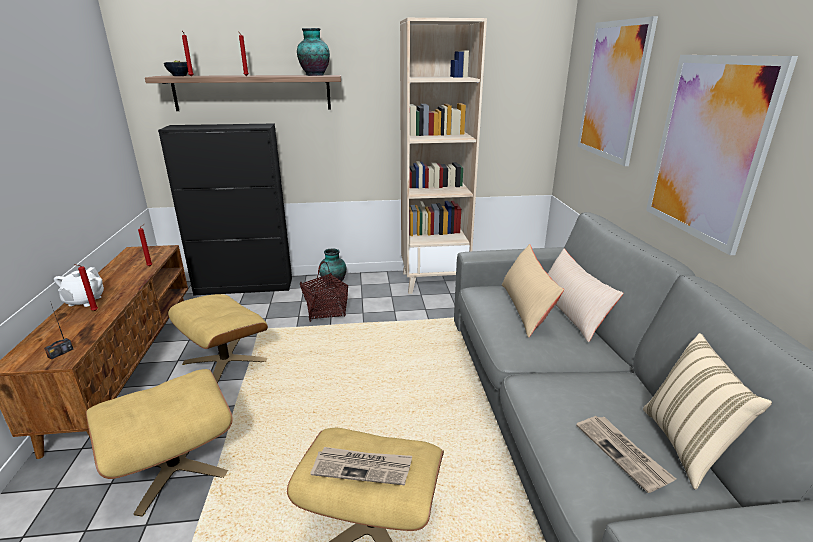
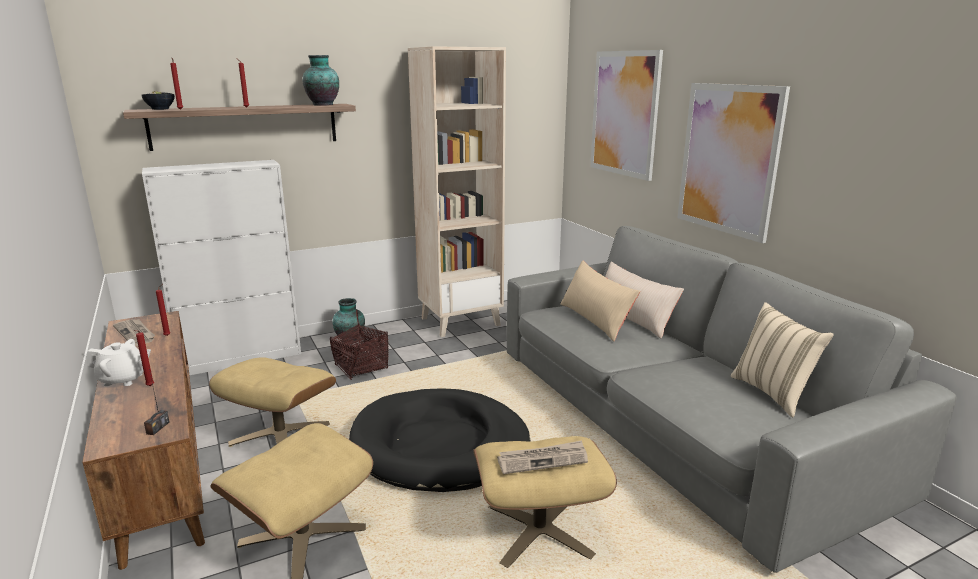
camera: 20 degrees left, 5 degrees down
white teapot [54,267,104,307] -> white teapot turned 75 degrees counterclockwise [87,339,151,386]
black cabinet [158,123,292,296] -> white cabinet [142,160,301,375]
newspaper [576,416,676,493] -> newspaper moved to [113,319,155,346]
none -> black dog bed [349,388,530,492]

